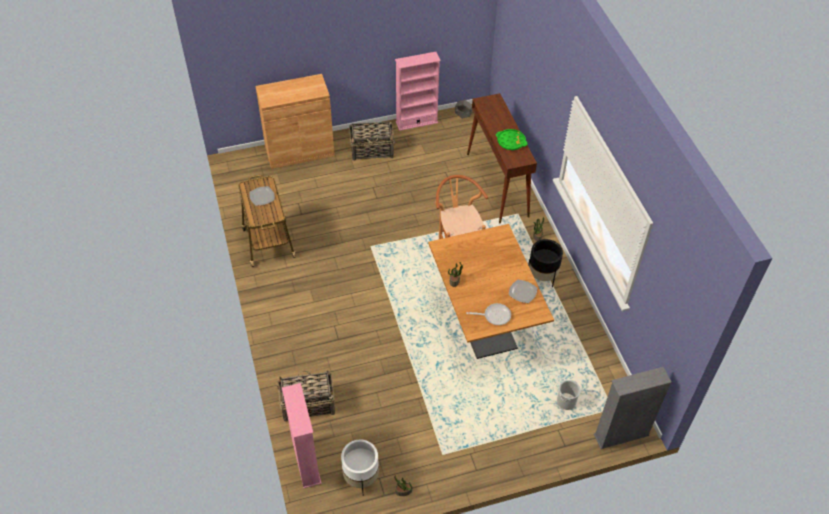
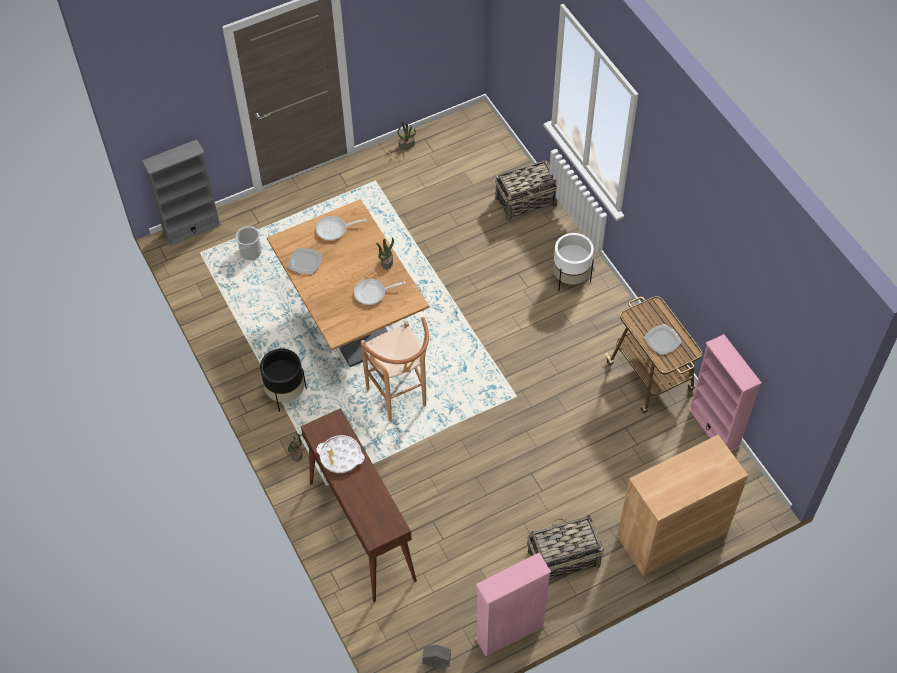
camera: 170 degrees right, 5 degrees up
pink bookcase [282,383,321,488] -> pink bookcase moved to [689,334,762,452]
white planter [341,440,379,496] -> white planter moved to [553,233,594,291]
green tray [496,129,528,150] -> white tray [316,435,365,473]
none -> frying pan [354,279,406,305]

